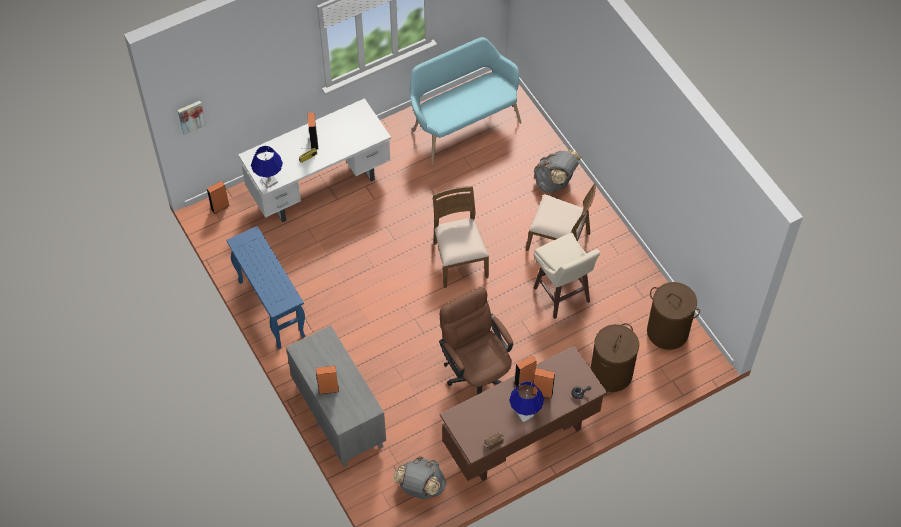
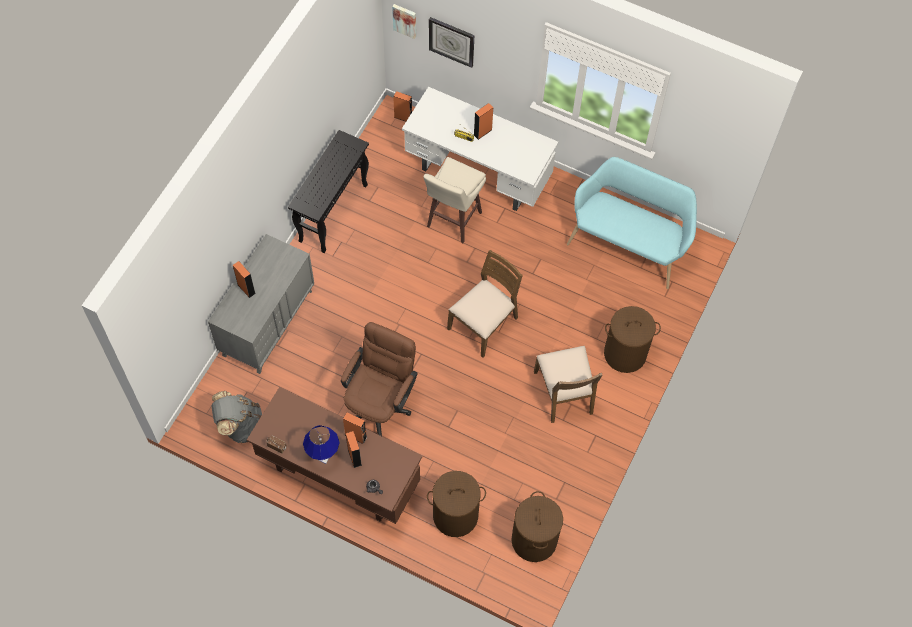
camera: 55 degrees right, 5 degrees up
blue console table [226,226,305,349] -> black console table [288,130,369,253]
blue table lamp [251,146,283,188] -> none
grey backpack [534,150,581,194] -> brown laundry basket [604,306,661,373]
beige stool [534,232,600,319] -> beige stool moved to [423,157,486,243]
none -> wall clock [429,17,474,68]

